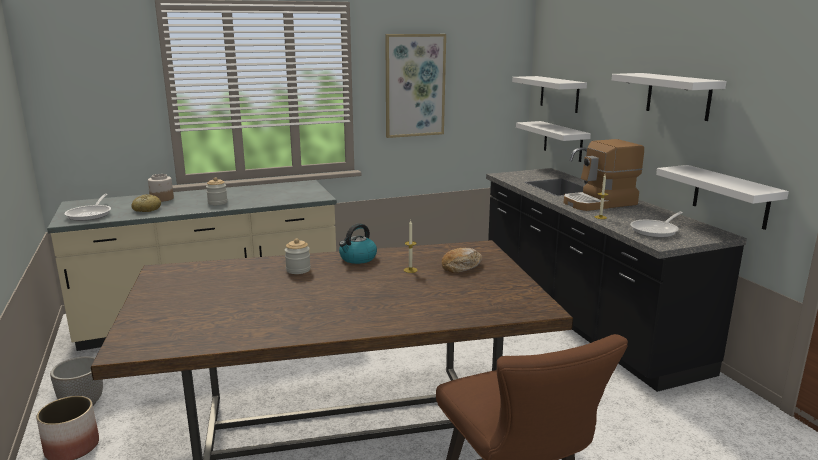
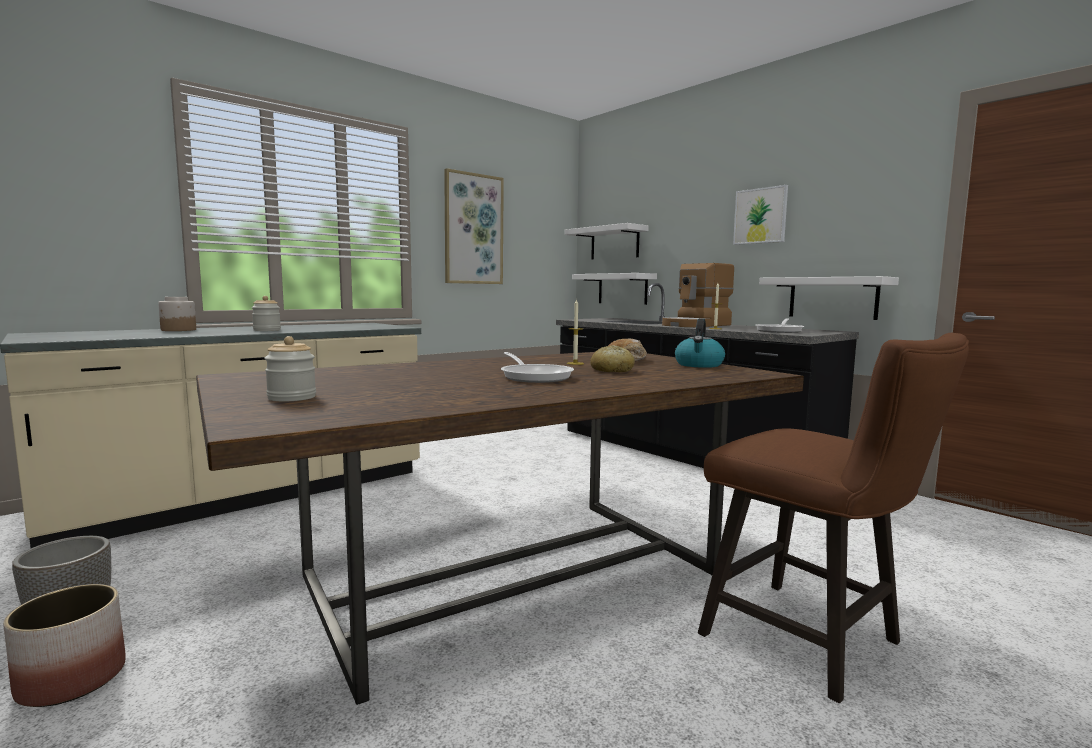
camera: 20 degrees left, 10 degrees down
frying pan [64,194,111,221] -> frying pan moved to [501,352,574,383]
bread [131,194,161,212] -> bread moved to [590,345,635,372]
jar [285,238,311,274] -> jar moved to [264,336,316,401]
kettle [339,223,377,264] -> kettle moved to [675,319,725,368]
white shelf [612,73,727,121] -> picture [733,185,788,245]

